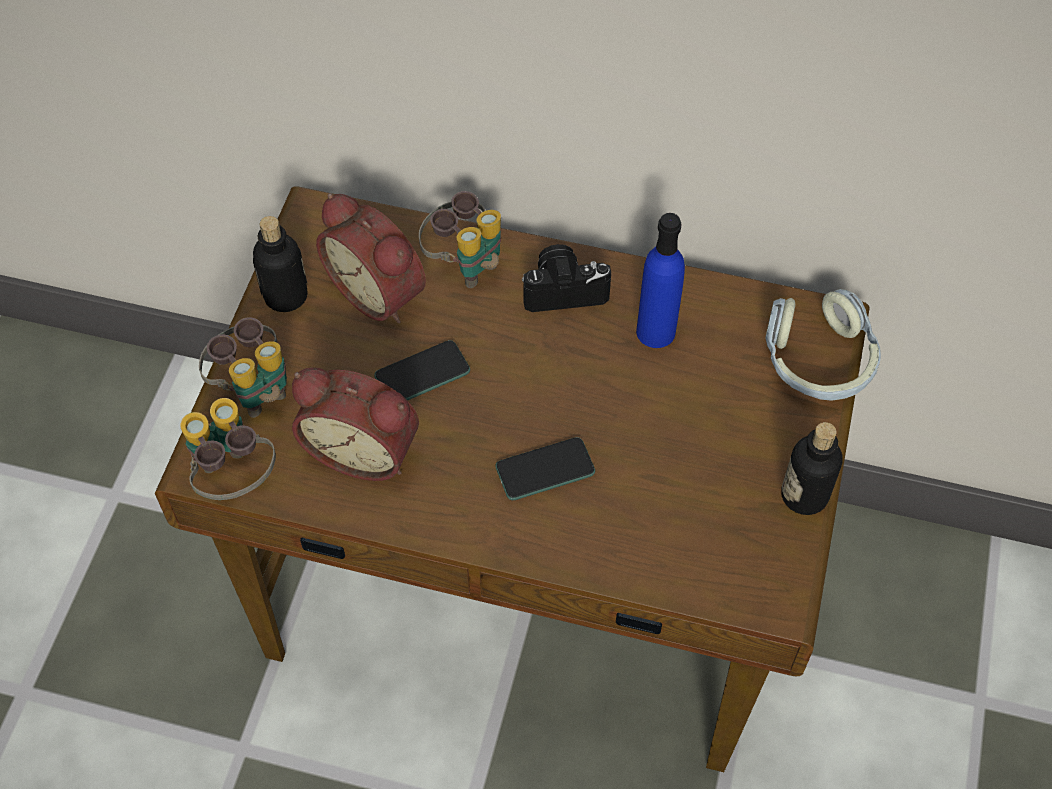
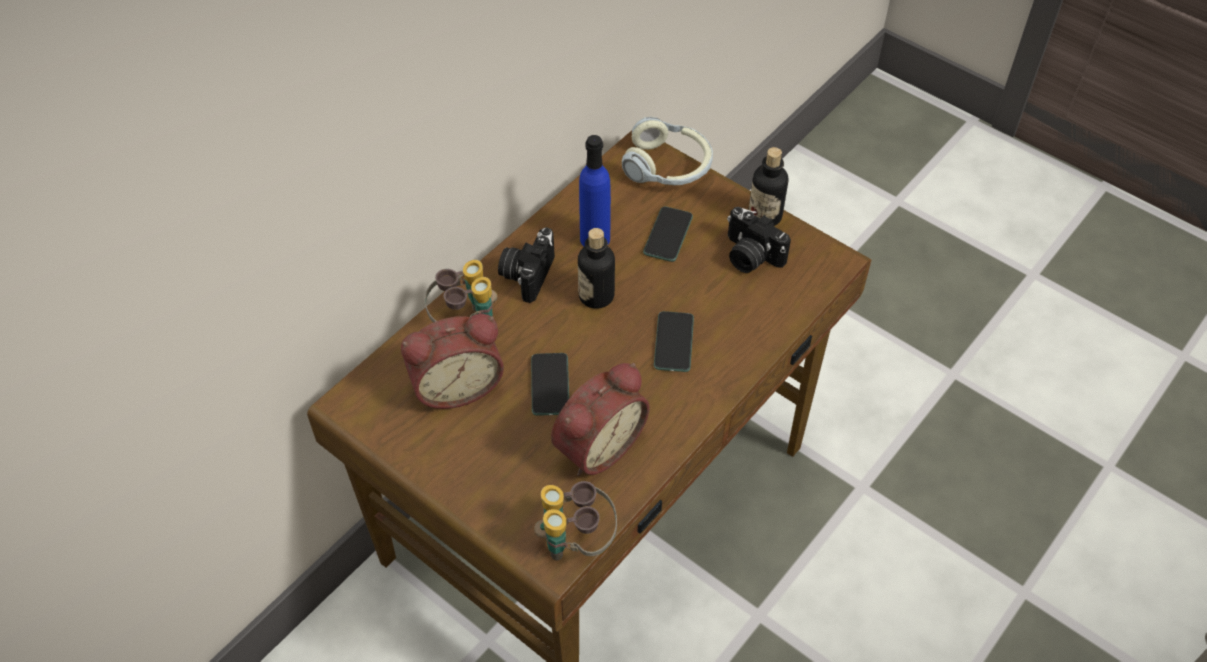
camera: 65 degrees left, 5 degrees down
binoculars [199,317,287,418] -> none
bottle [253,216,308,312] -> bottle moved to [578,228,615,309]
none -> phone [643,207,693,262]
none -> camera [727,207,791,273]

